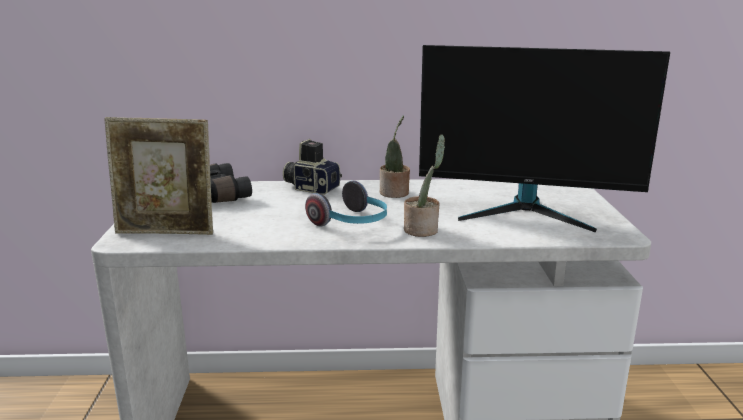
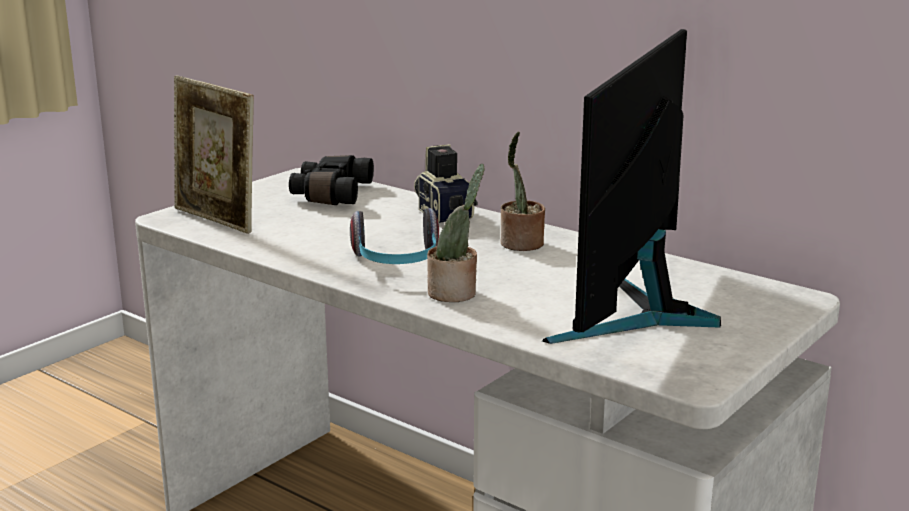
camera: 40 degrees right, 0 degrees up
monitor [419,45,670,233] -> monitor turned 60 degrees clockwise [542,29,721,344]

